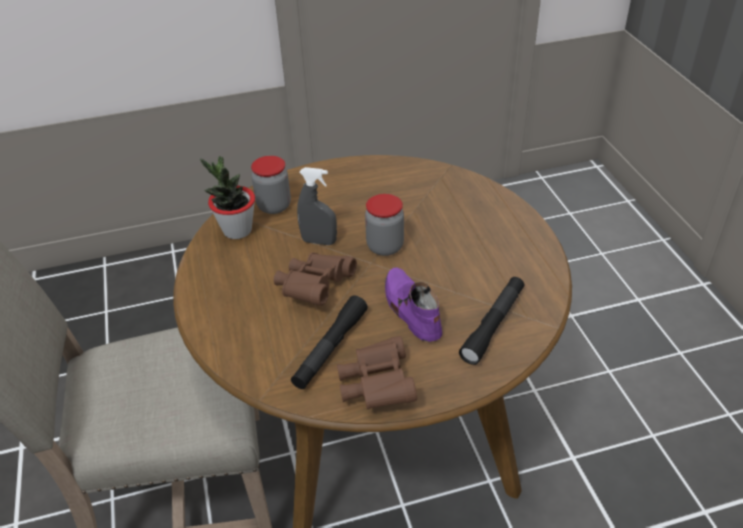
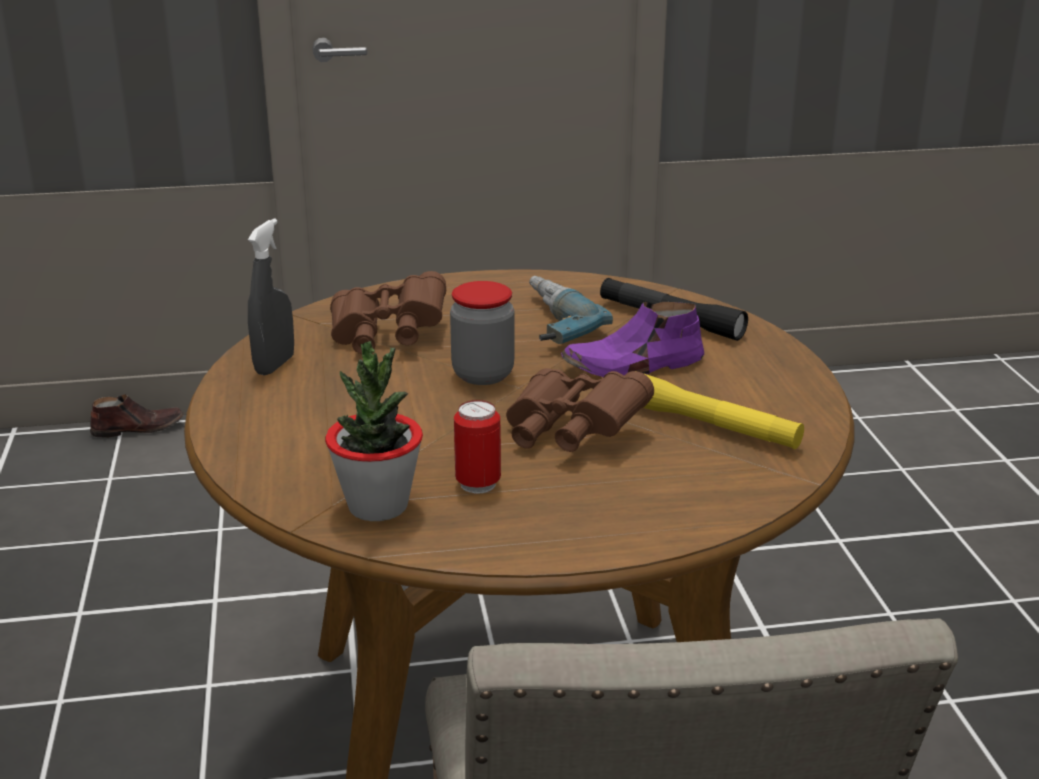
camera: 85 degrees left, 15 degrees down
jar [251,156,291,214] -> none
black flashlight [291,295,368,389] -> yellow flashlight [637,371,804,449]
grey spray bottle [297,167,337,245] -> grey spray bottle moved to [248,218,294,375]
brown binoculars [337,336,417,409] -> brown binoculars moved to [330,271,446,354]
none -> brown shoe [90,394,184,438]
none -> can [454,400,501,494]
none -> power drill [529,276,613,344]

